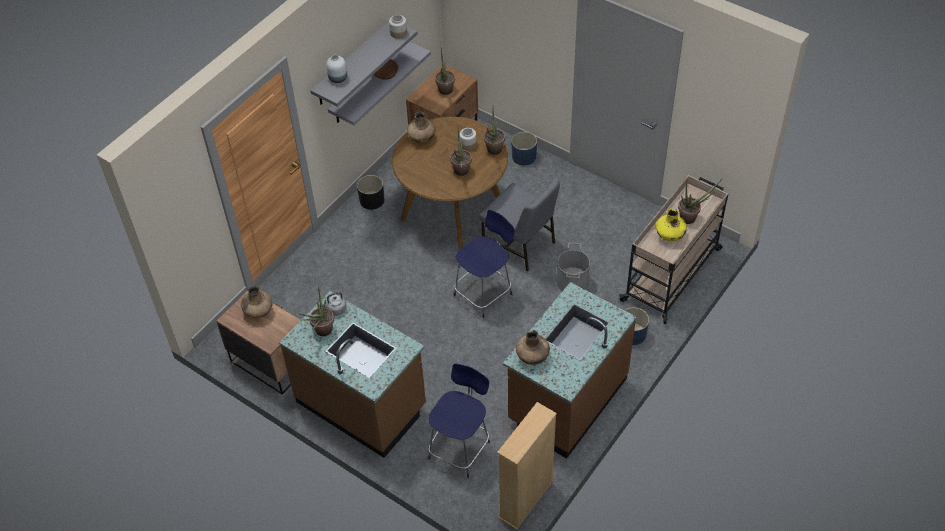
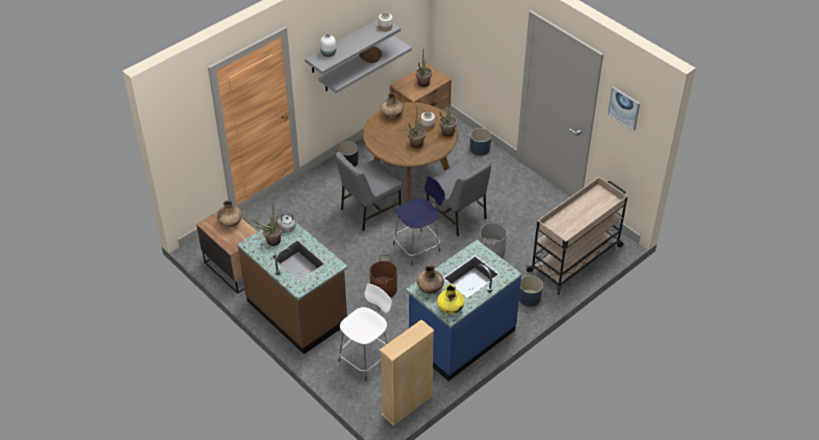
camera: 10 degrees right, 5 degrees down
blue stool [428,364,490,478] -> white stool [339,284,392,381]
brown counter [503,282,637,459] -> blue counter [406,240,522,381]
yellow vase [656,208,687,241] -> yellow vase moved to [437,284,465,314]
potted plant [678,179,722,224] -> none
none -> grey chair [336,152,402,231]
none -> brown bucket [370,255,397,298]
none -> picture [608,87,640,130]

